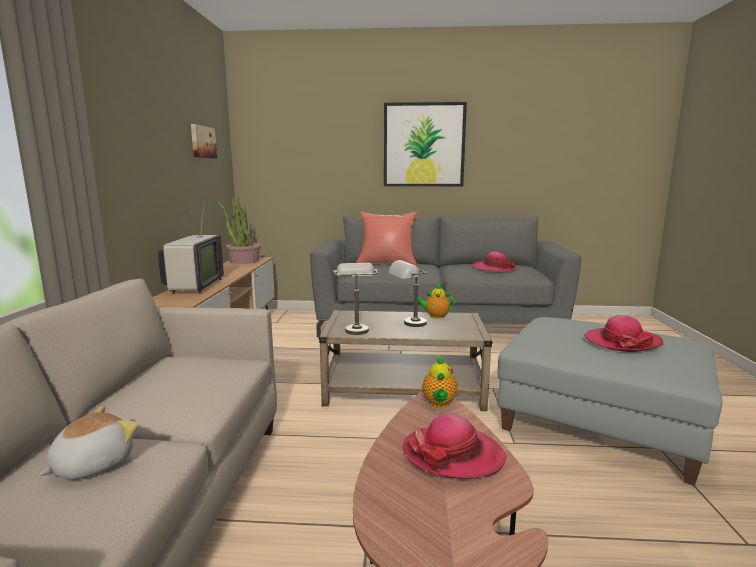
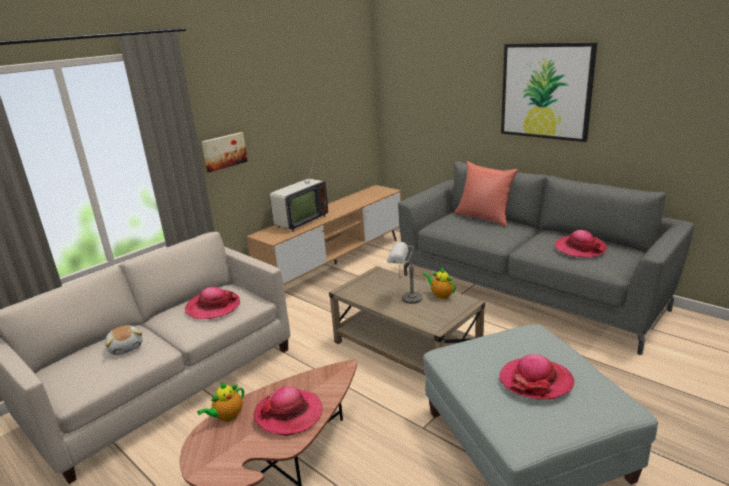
camera: 40 degrees right, 10 degrees up
plush toy [39,406,138,480] -> plush toy turned 75 degrees clockwise [105,325,143,355]
picture [191,124,217,159] -> picture moved to [201,132,248,172]
potted plant [217,197,261,264] -> none
grey table lamp [333,263,378,335] -> none
teapot [422,356,457,408] -> teapot moved to [197,382,244,422]
none -> hat [185,287,240,319]

